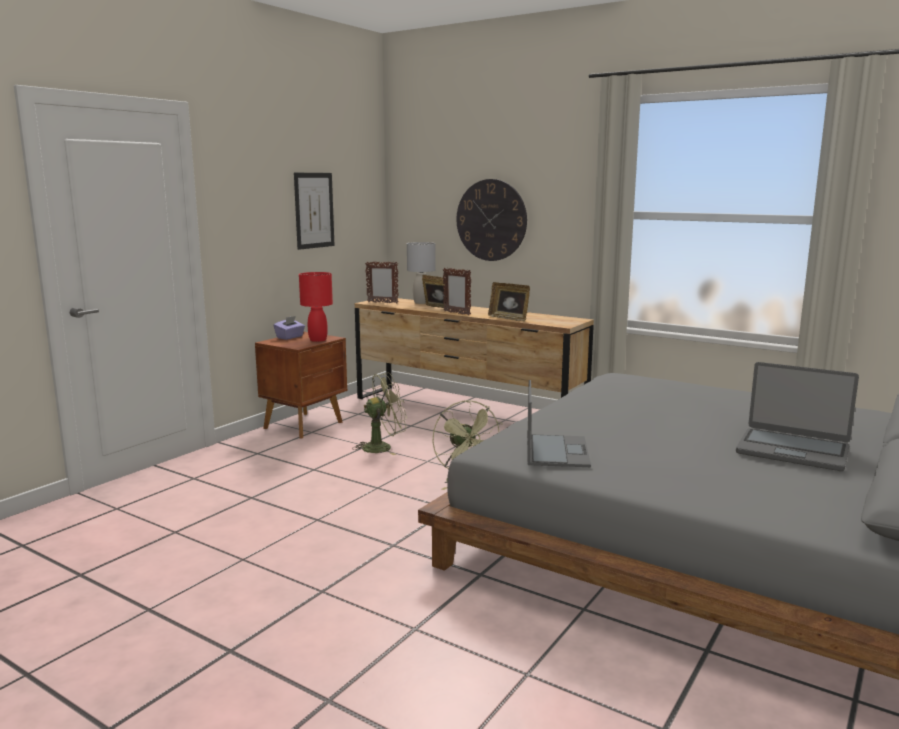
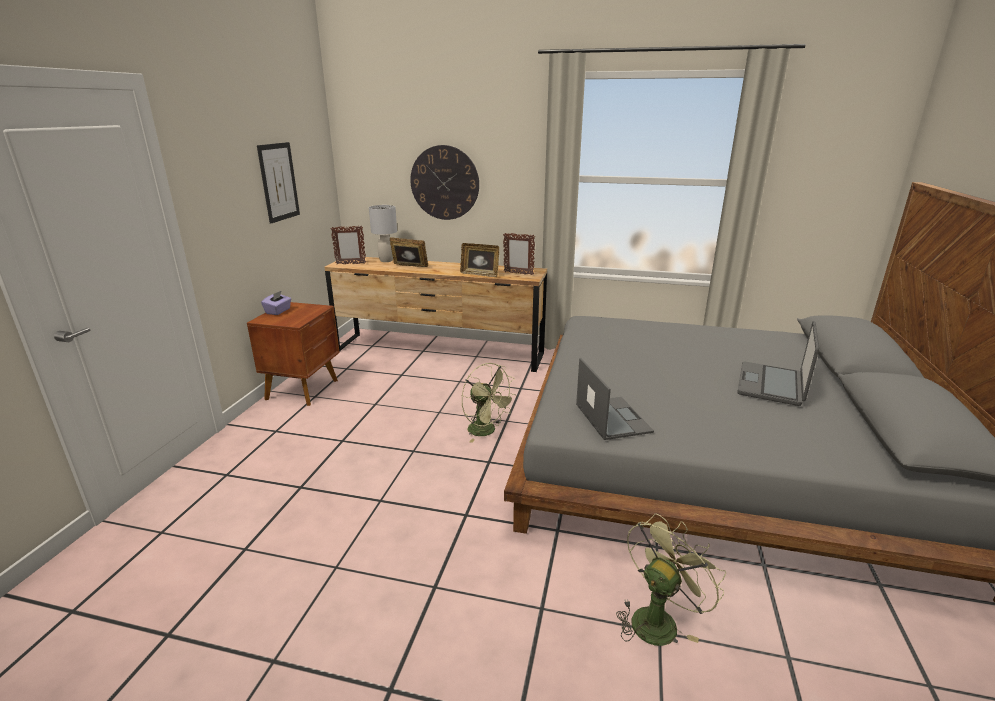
camera: 20 degrees left, 10 degrees up
red table lamp [299,272,333,342] -> none
green fan [352,372,407,455] -> green fan moved to [616,514,726,646]
picture frame [443,268,471,315] -> picture frame moved to [503,233,535,275]
laptop [736,362,859,471] -> laptop turned 105 degrees clockwise [737,321,819,406]

